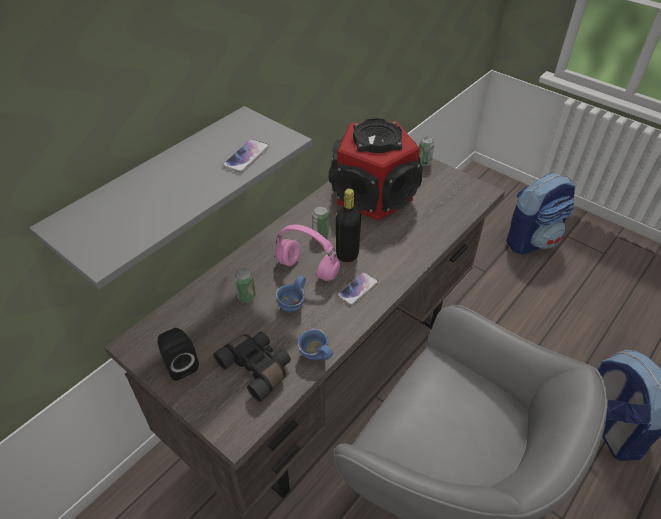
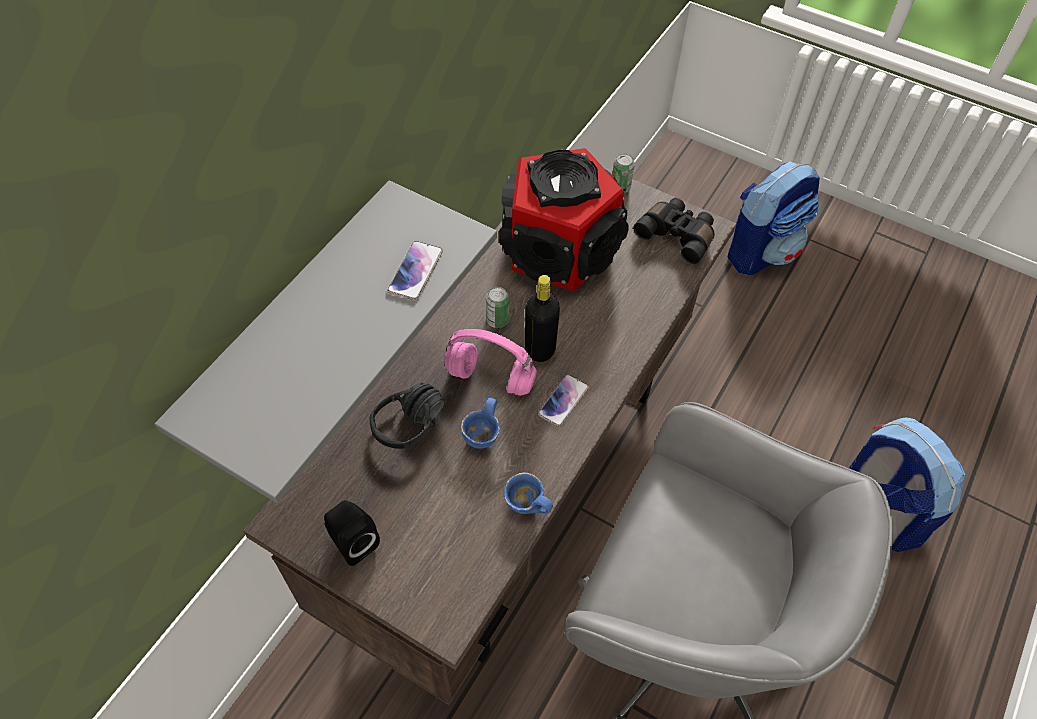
camera: 10 degrees left, 10 degrees up
black binoculars [213,331,291,402] -> black binoculars moved to [633,198,715,264]
can [234,268,256,302] -> black headphones [370,382,444,449]

